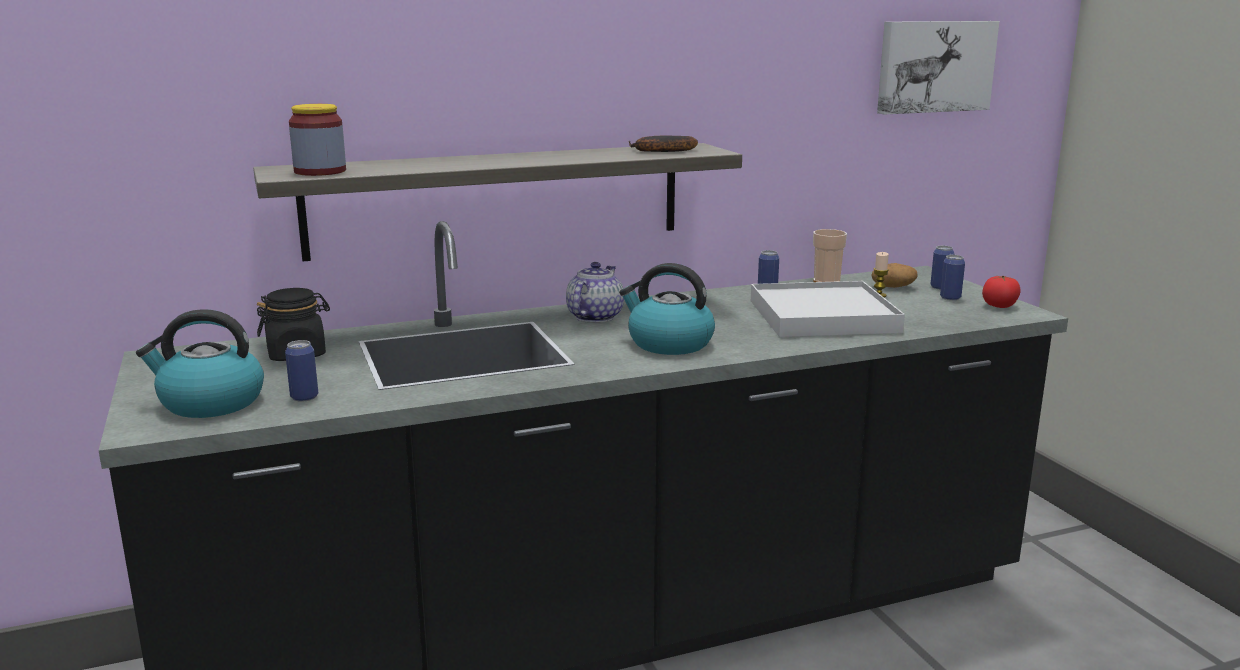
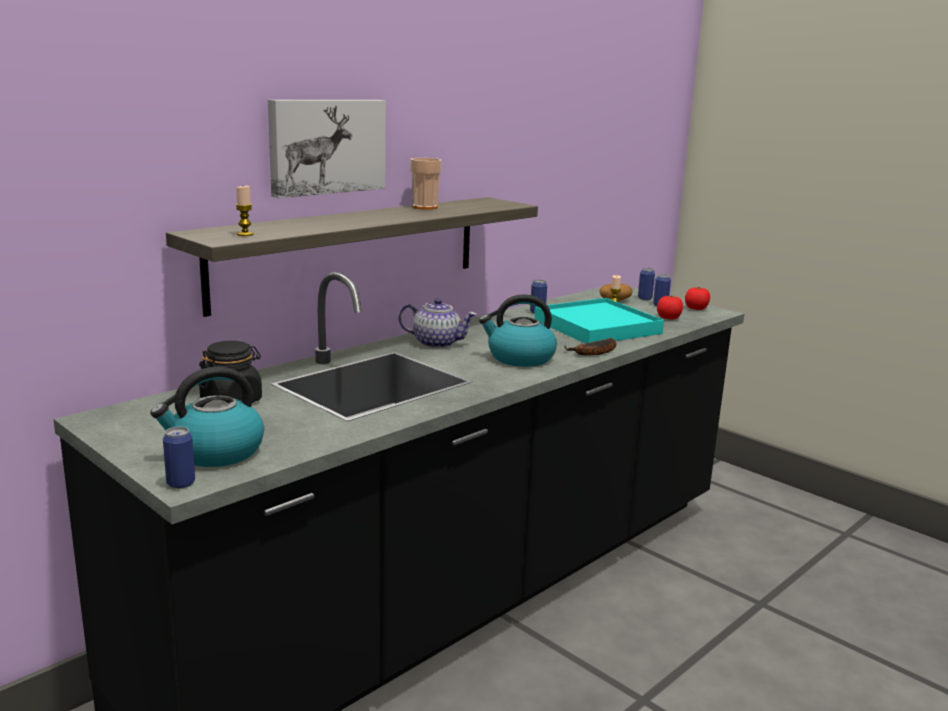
camera: 25 degrees left, 0 degrees up
can [285,340,318,402] -> can moved to [163,427,195,489]
jar [289,104,346,176] -> candle [235,186,254,236]
teapot [566,262,624,323] -> teapot turned 105 degrees clockwise [399,298,477,348]
banana [629,136,698,152] -> banana moved to [564,338,616,356]
white tray [751,281,905,337] -> turquoise tray [534,298,664,343]
cup [813,229,847,282] -> cup moved to [410,158,442,210]
picture [877,21,999,115] -> picture moved to [268,100,386,198]
none -> tomato [657,295,683,320]

